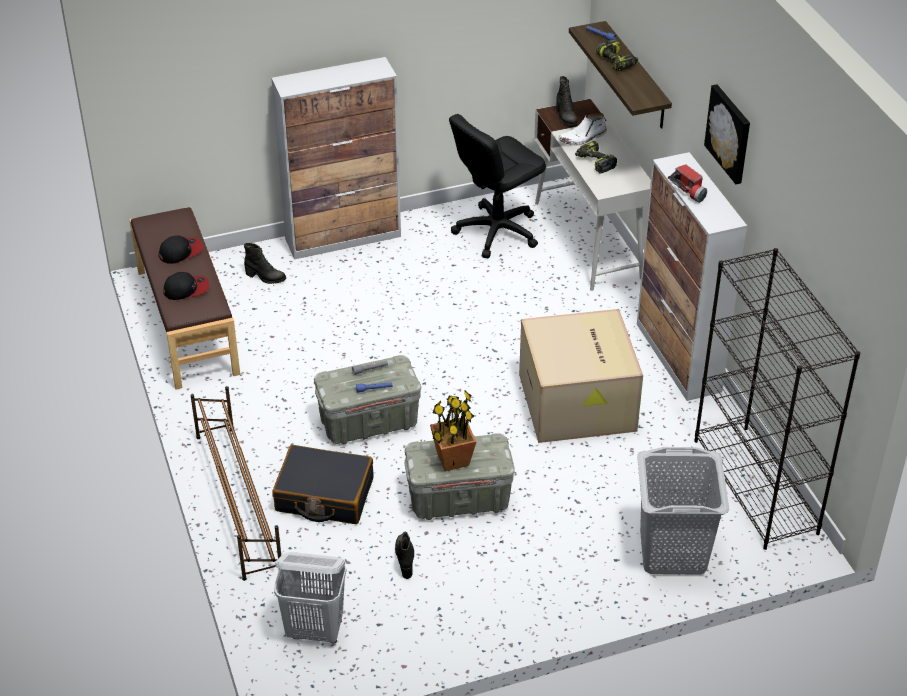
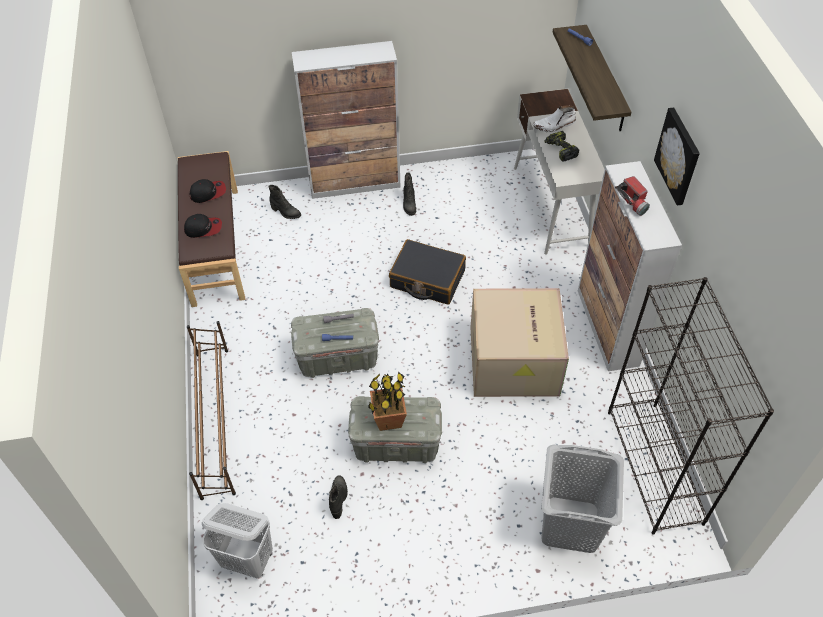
camera: 10 degrees right, 10 degrees up
black suitcase [272,445,374,524] -> black suitcase moved to [389,239,466,305]
black office chair [449,114,546,258] -> none
black boot [556,76,578,127] -> black boot moved to [403,173,416,216]
power drill [597,39,638,72] -> none

